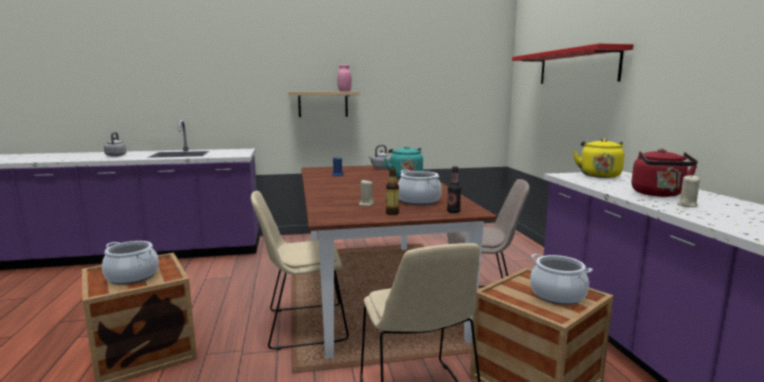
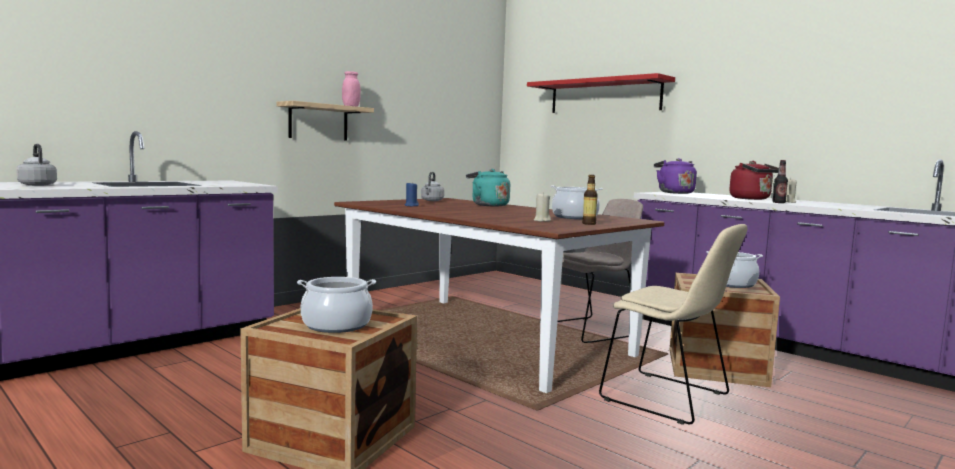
camera: 35 degrees left, 5 degrees down
beige chair [251,191,349,350] -> none
bottle [447,166,461,213] -> bottle moved to [772,160,788,203]
yellow kettle [573,138,624,178] -> purple kettle [654,158,697,194]

